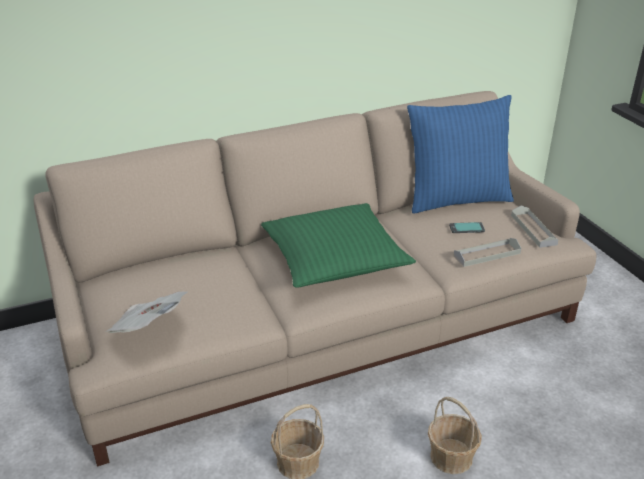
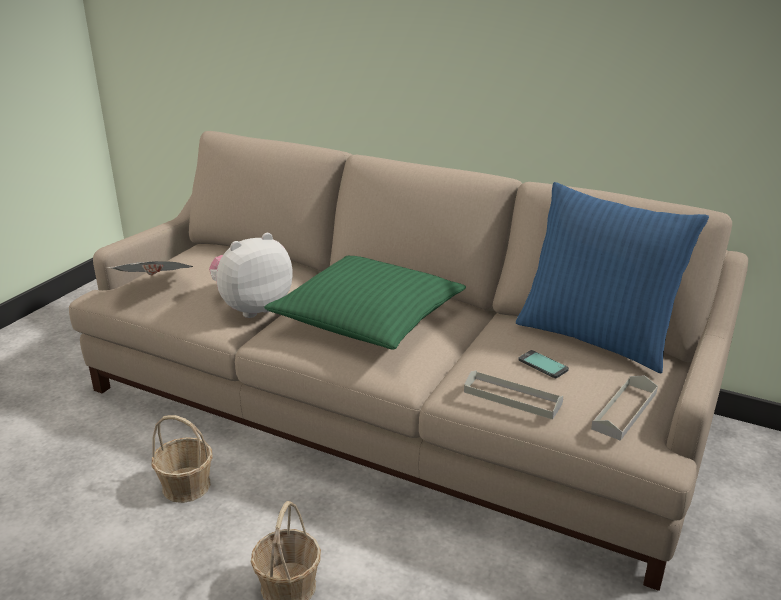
camera: 50 degrees right, 5 degrees down
none -> plush toy [209,233,293,318]

